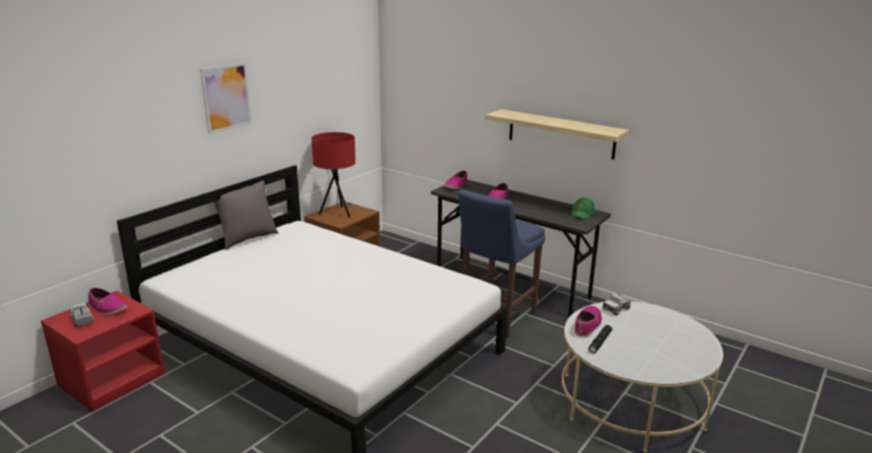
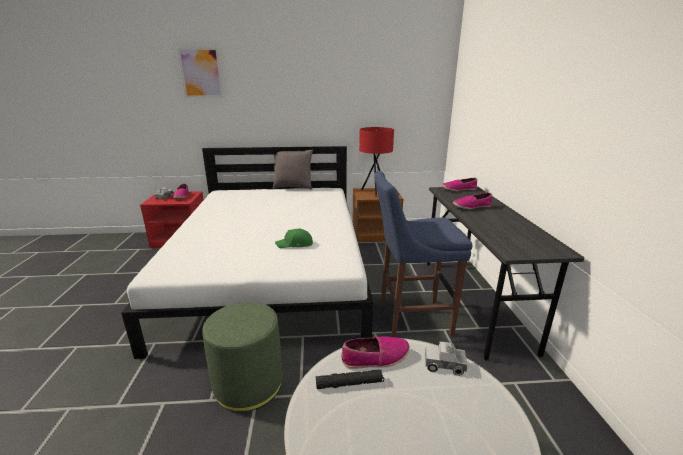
camera: 50 degrees right, 0 degrees up
picture [200,62,252,134] -> picture moved to [177,47,224,98]
shelf [485,109,630,160] -> none
green cap [571,198,595,219] -> green cap moved to [275,229,313,248]
none -> green ottoman [202,302,283,412]

